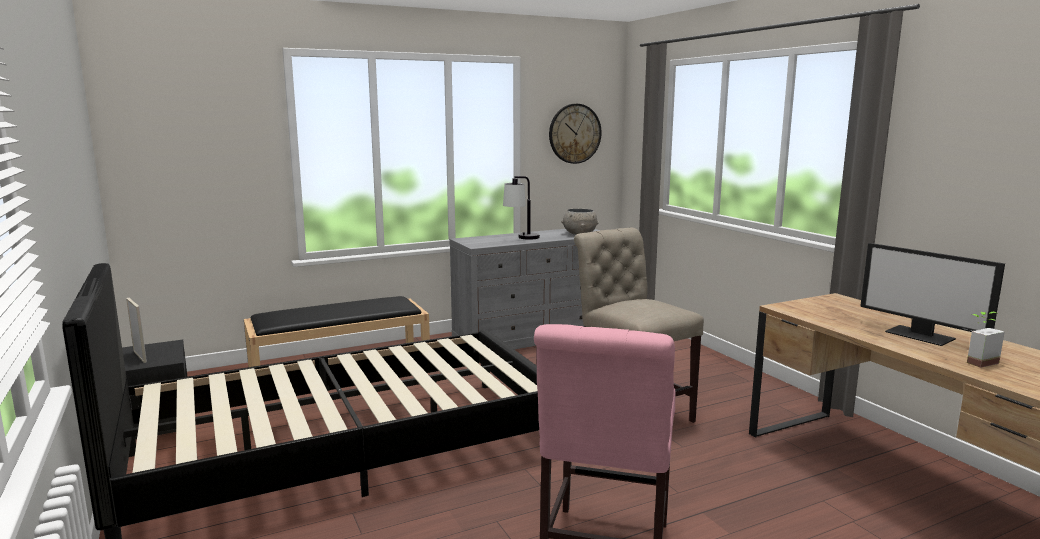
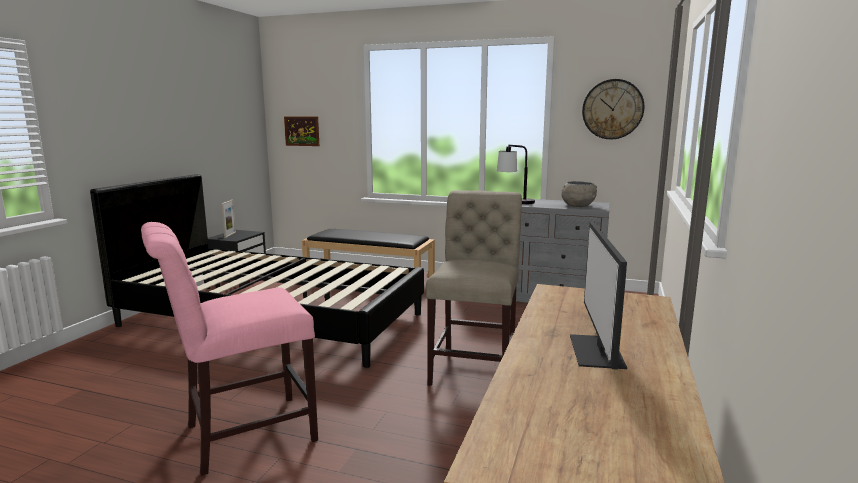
camera: 45 degrees right, 0 degrees up
potted plant [967,312,1005,368] -> none
none -> picture [284,116,319,146]

